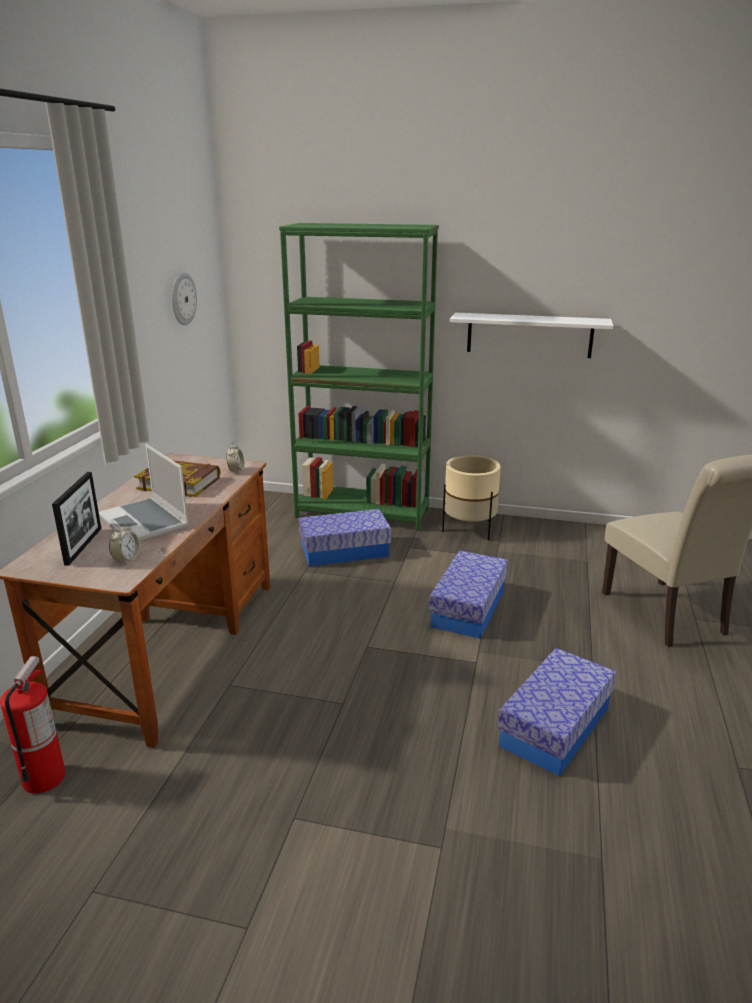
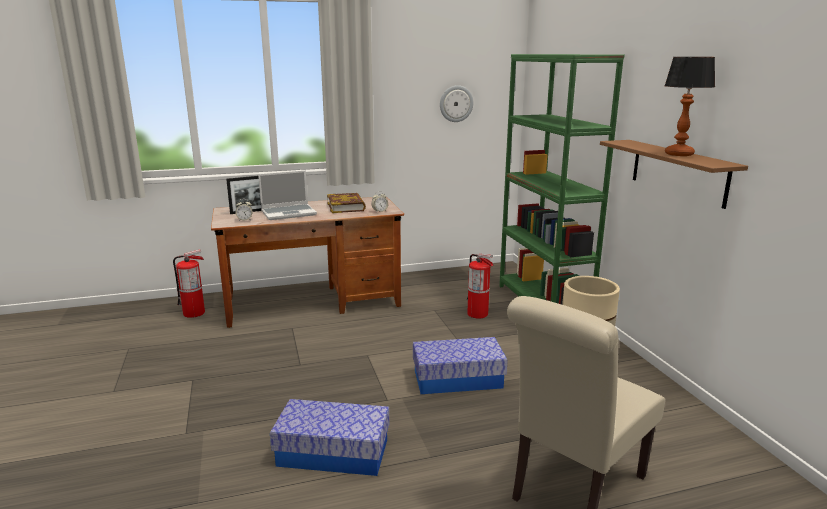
camera: 60 degrees right, 5 degrees down
laptop [99,444,189,541] -> laptop turned 135 degrees counterclockwise [258,170,317,220]
storage box [299,509,391,566] -> fire extinguisher [467,254,494,319]
white shelf [450,312,613,358] -> brown shelf [600,140,748,209]
none -> table lamp [664,57,715,156]

